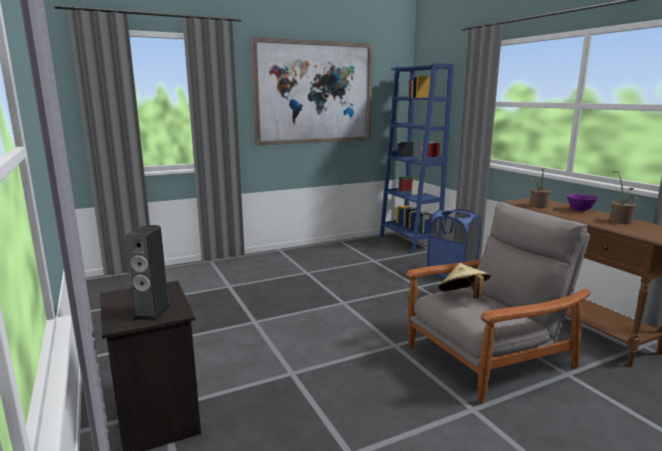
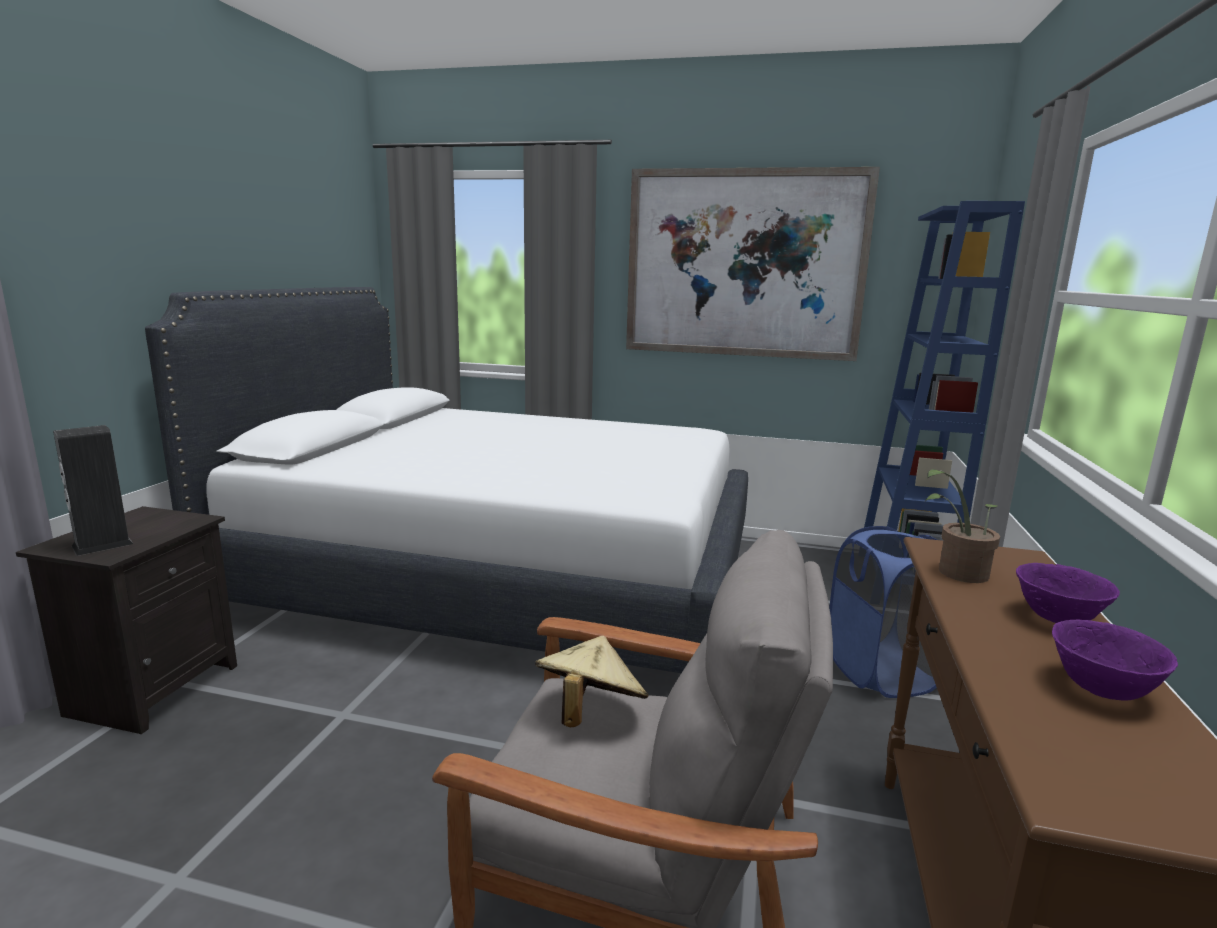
camera: 40 degrees right, 0 degrees up
potted plant [610,171,638,224] -> purple bowl [1052,620,1178,700]
none -> white bed [145,287,748,673]

